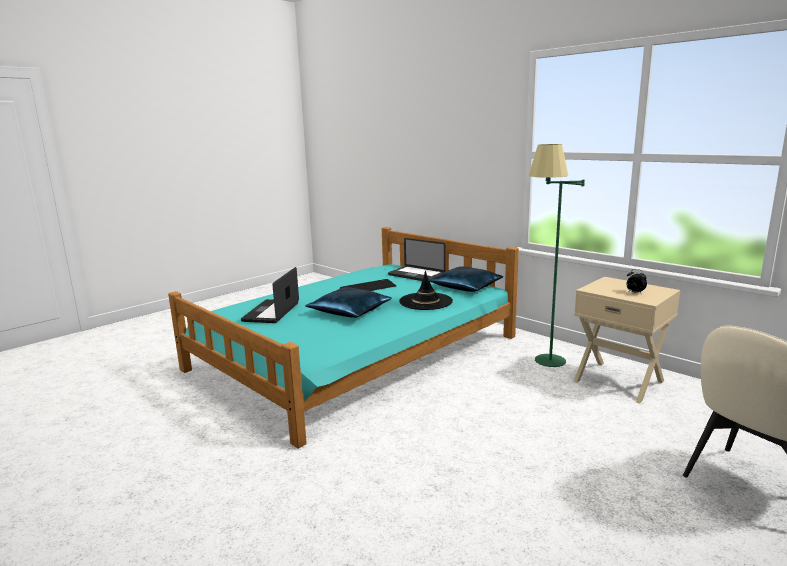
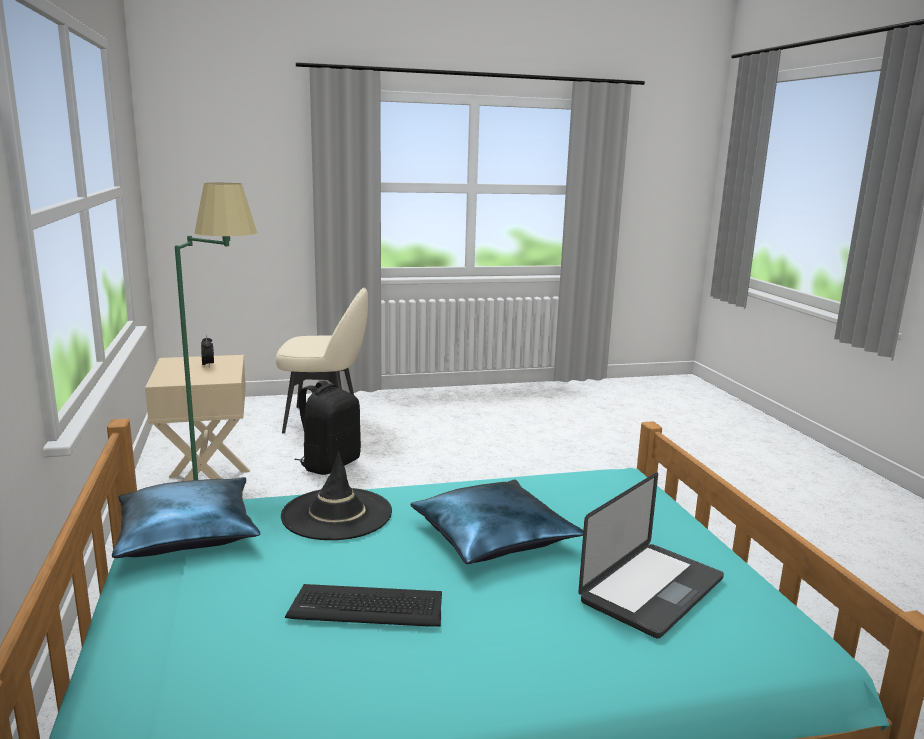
camera: 150 degrees left, 0 degrees up
laptop [388,238,445,281] -> none
none -> black backpack [294,381,361,475]

